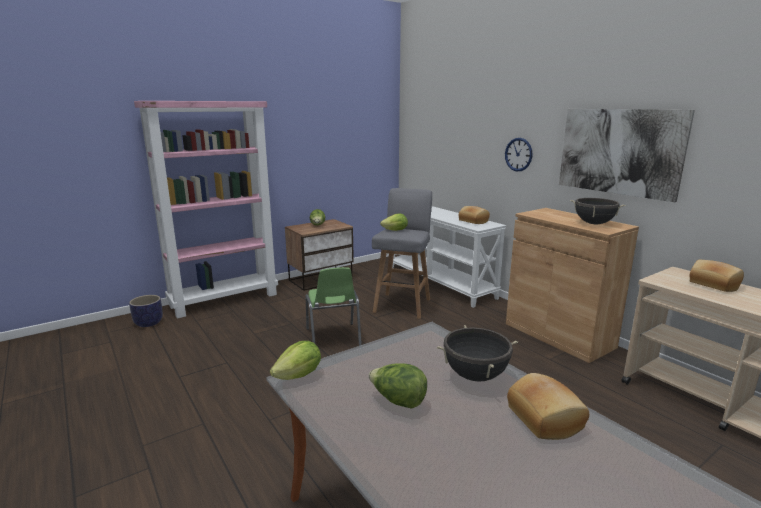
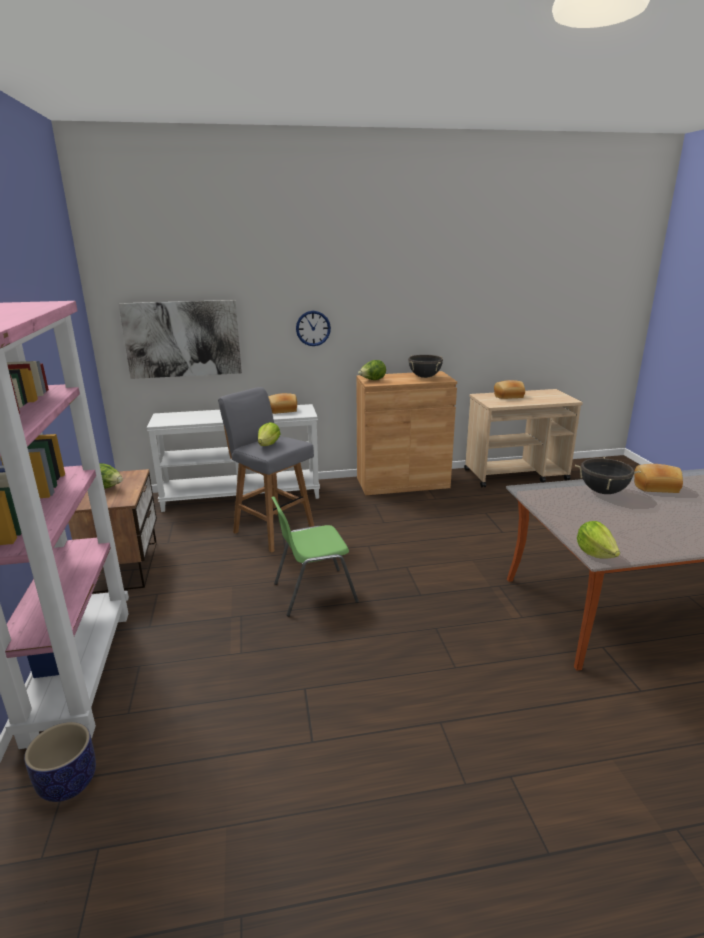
camera: 65 degrees left, 5 degrees up
green chair [306,267,362,346] -> green chair turned 150 degrees clockwise [271,496,359,616]
lettuce [369,363,427,409] -> lettuce moved to [358,360,386,380]
picture [559,109,695,202] -> picture moved to [119,300,242,379]

